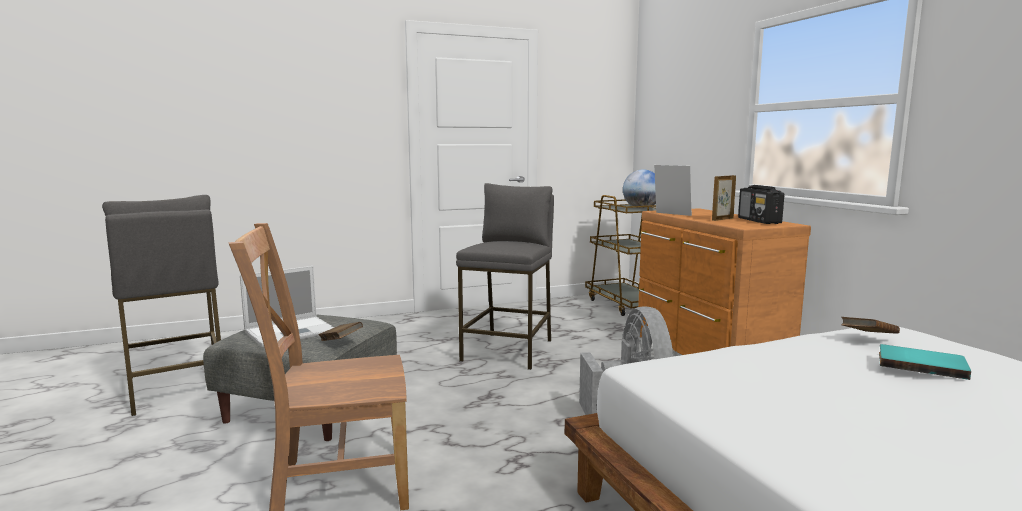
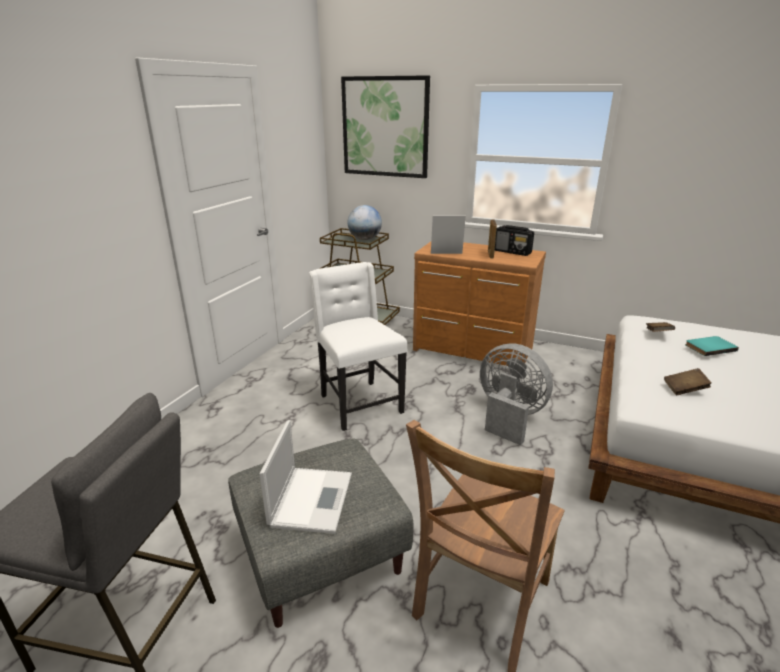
camera: 45 degrees left, 15 degrees up
brown book [319,322,363,341] -> brown book moved to [664,368,711,395]
grey stool [456,183,554,370] -> white chair [309,262,407,431]
none -> picture [341,75,430,178]

